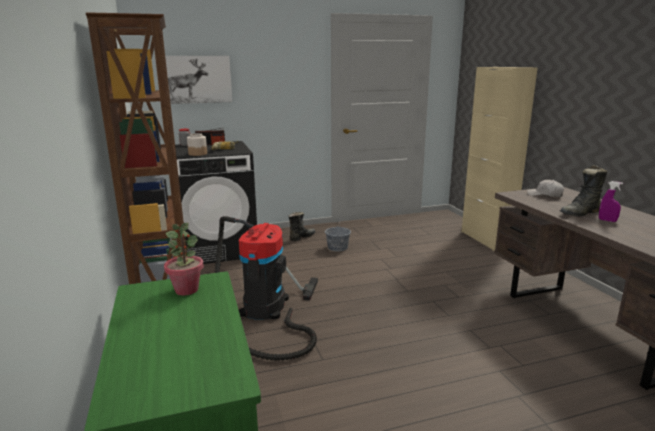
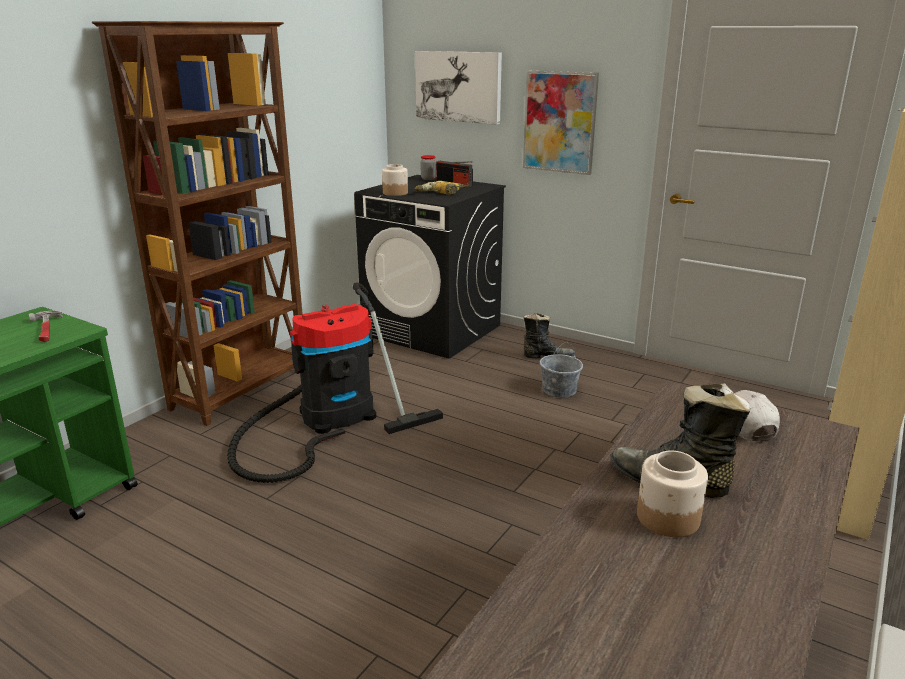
camera: 50 degrees right, 5 degrees up
potted plant [164,223,204,296] -> hammer [29,311,63,342]
purple spray bottle [599,181,623,222] -> jar [637,451,708,537]
none -> picture [523,70,599,175]

